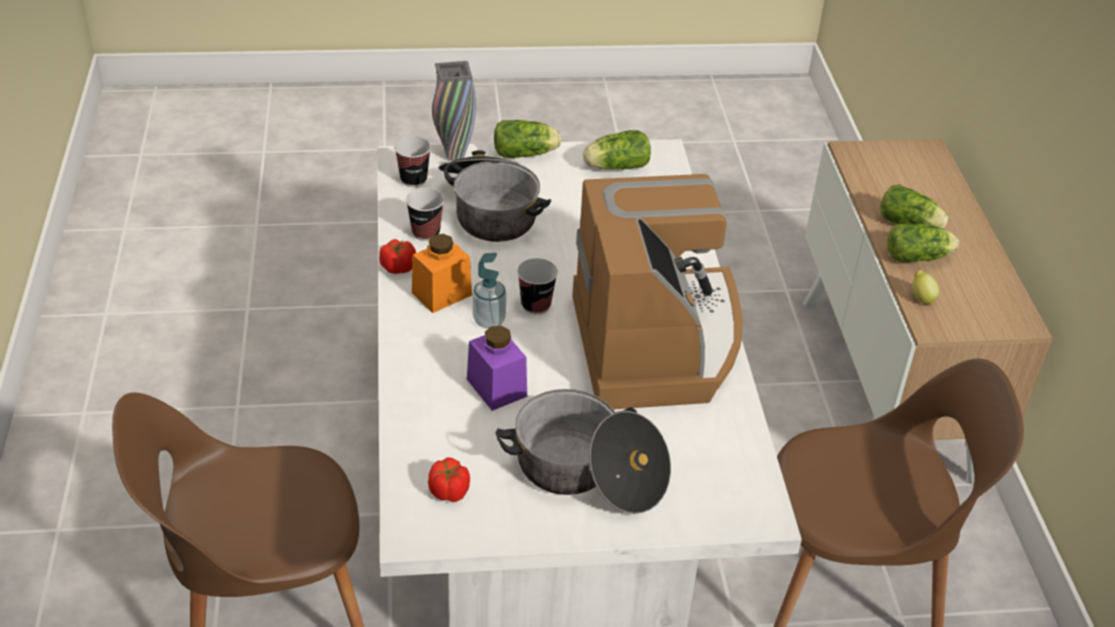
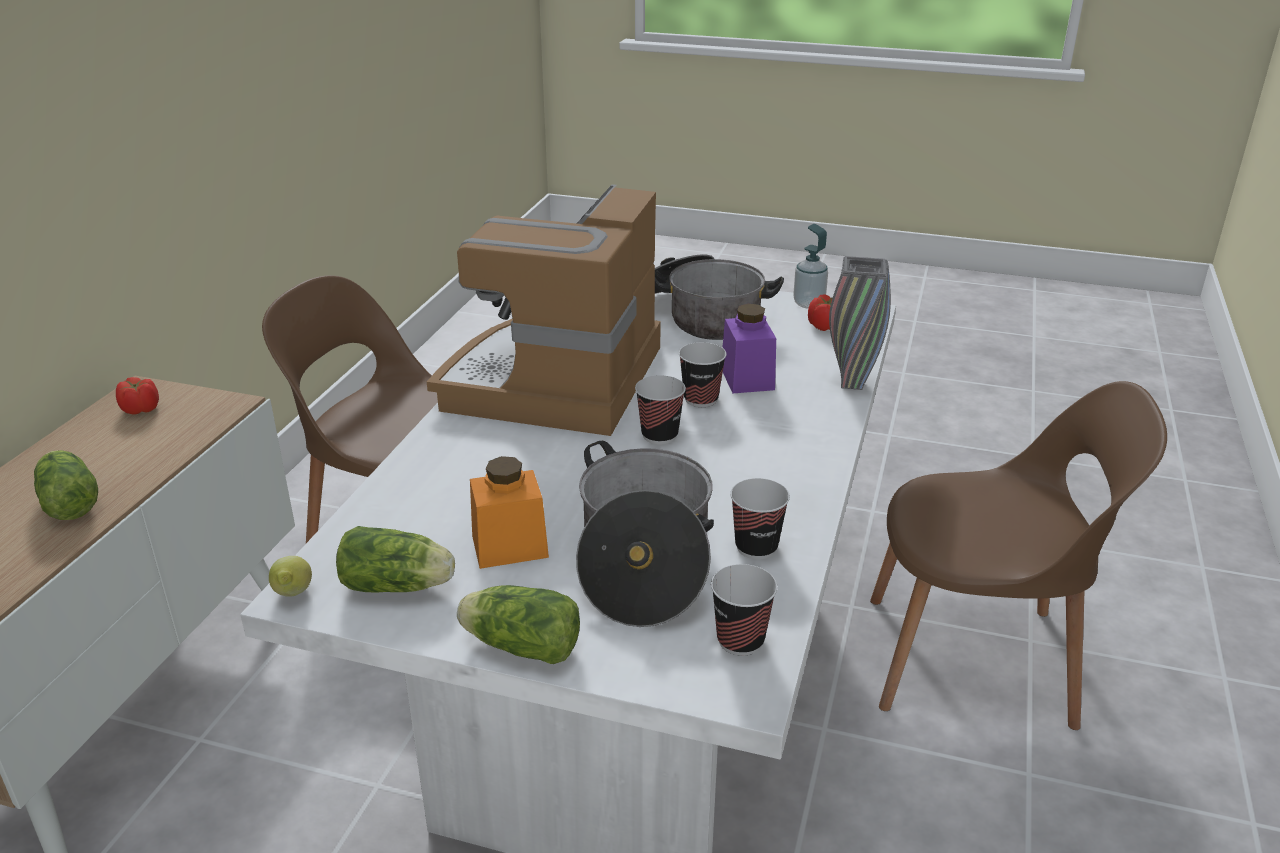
camera: 155 degrees left, 10 degrees down
tomato [379,239,416,274] -> tomato moved to [116,377,159,415]
orange jar [412,234,472,313] -> orange jar moved to [470,456,549,569]
grey vase [432,61,476,161] -> grey vase moved to [829,256,891,390]
soap dispenser [473,253,506,329] -> soap dispenser moved to [793,224,828,309]
lettuce [888,223,959,262] -> none
lemon [912,270,939,305] -> lemon moved to [269,556,312,597]
none -> cup [679,342,727,407]

